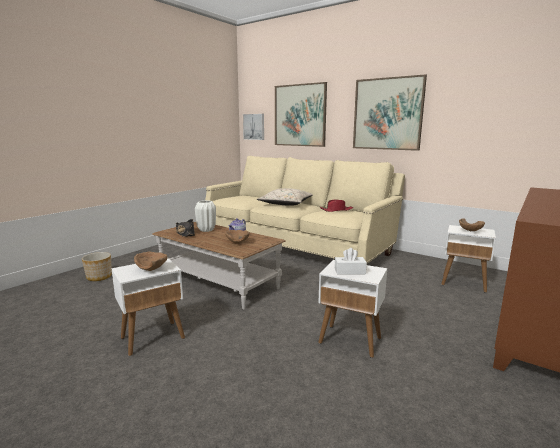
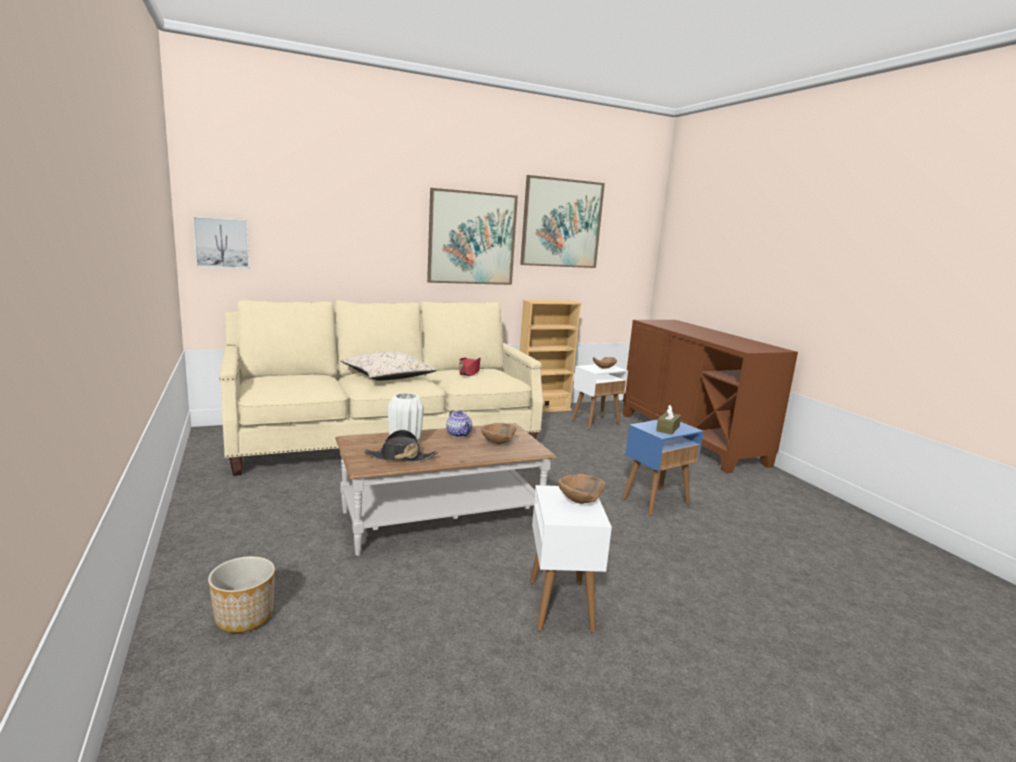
camera: 60 degrees left, 0 degrees up
picture [275,82,327,147] -> picture moved to [520,175,605,268]
white side table [318,260,387,358] -> blue side table [622,420,704,515]
white tissue box [335,248,367,275] -> brown tissue box [656,405,681,435]
none -> beige bookcase [520,300,582,413]

